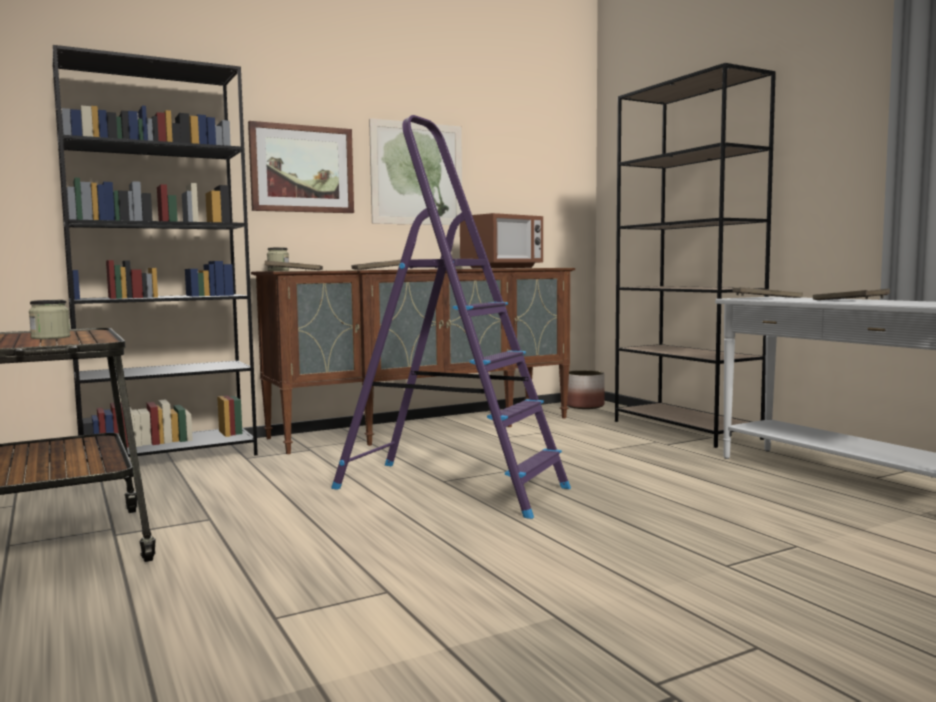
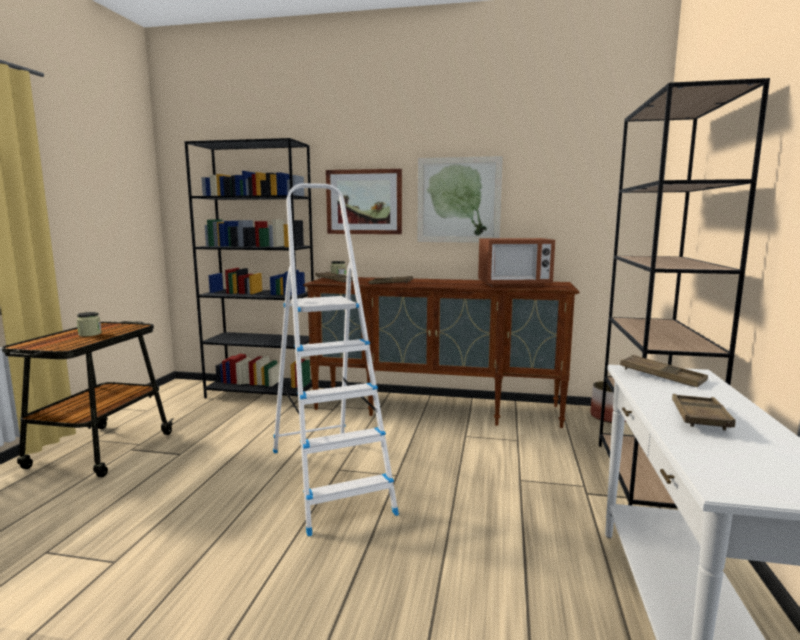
camera: 40 degrees right, 5 degrees up
purple step ladder [331,115,571,519] -> white step ladder [273,183,399,536]

